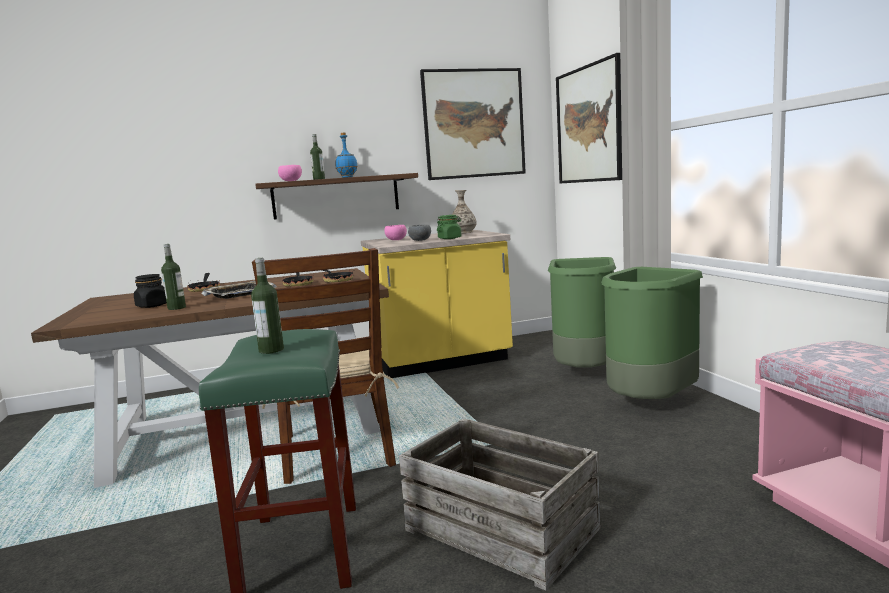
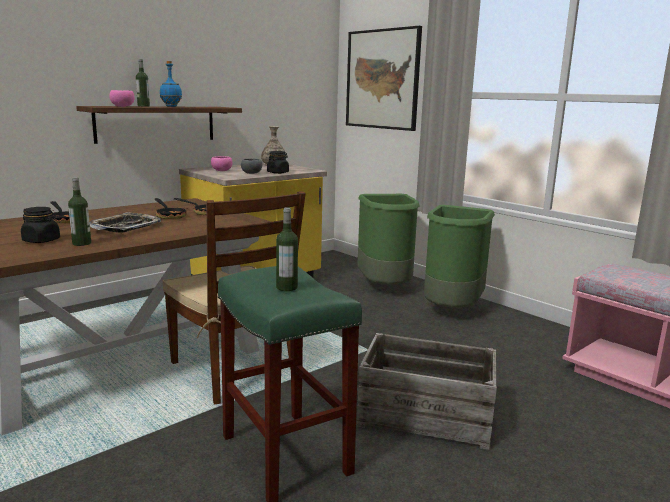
camera: 25 degrees left, 5 degrees up
picture [420,68,526,180] -> none
green jar [437,215,462,239] -> black jar [267,151,289,174]

